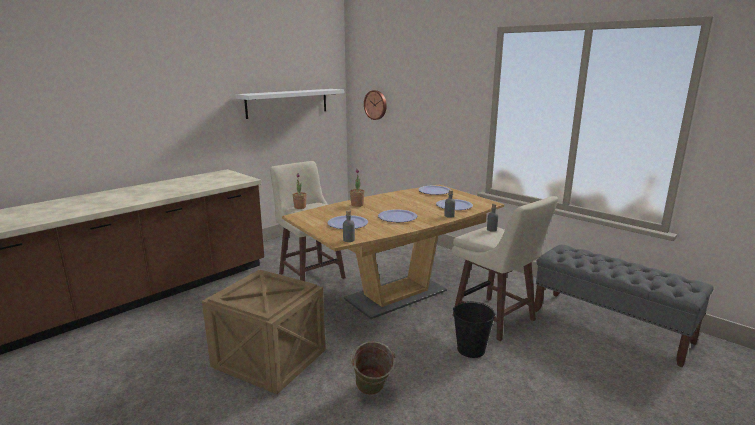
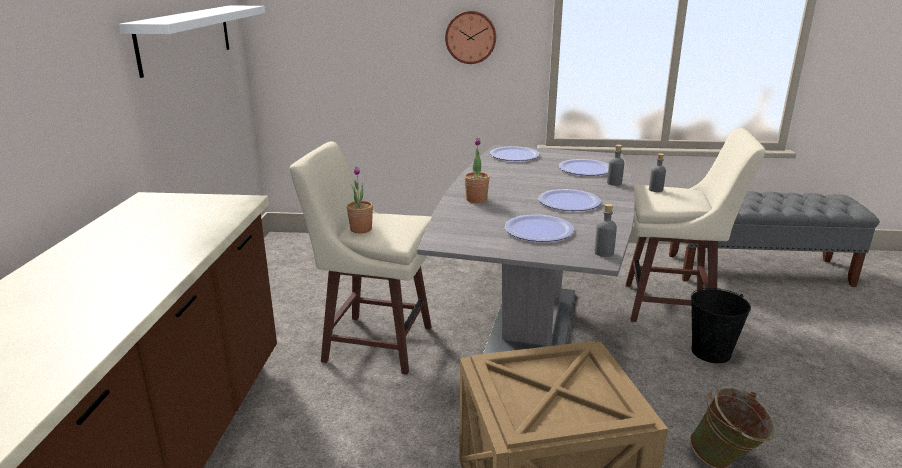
camera: 40 degrees left, 5 degrees up
brown dining table [282,185,504,319] -> grey dining table [417,145,635,354]
wall clock [364,90,387,120] -> wall clock moved to [445,11,496,64]

